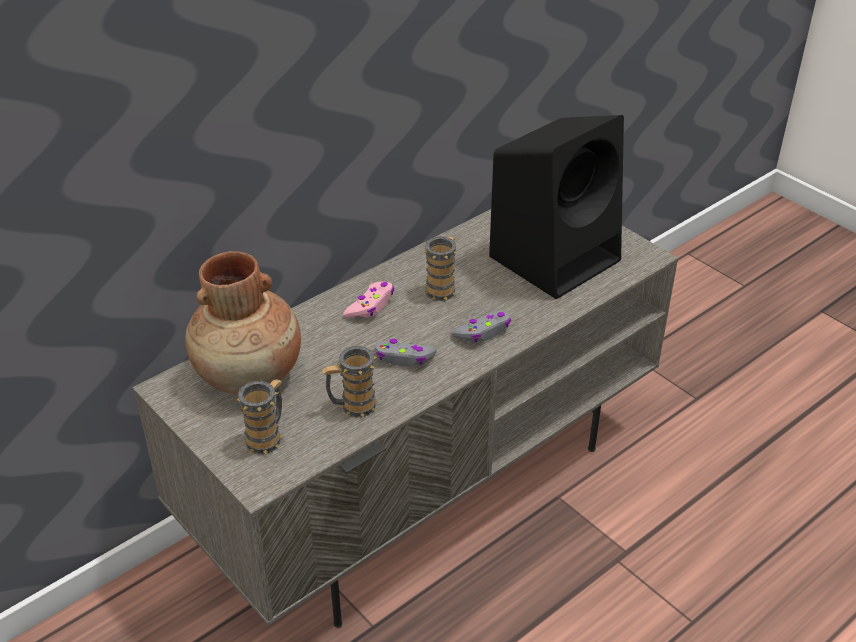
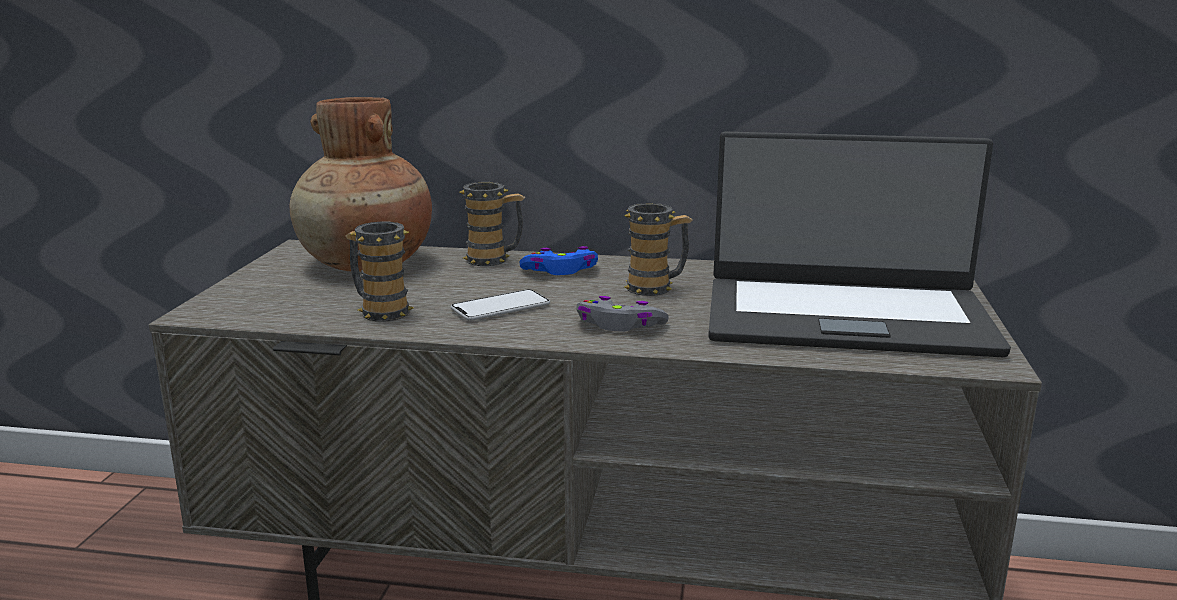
camera: 50 degrees right, 20 degrees down
mug [235,379,284,454] -> mug moved to [459,182,526,266]
pink game controller [343,282,394,318] -> blue game controller [520,246,598,275]
grey game controller [375,339,437,367] -> phone [451,289,550,321]
black speaker [489,115,624,299] -> laptop [708,132,1011,357]

